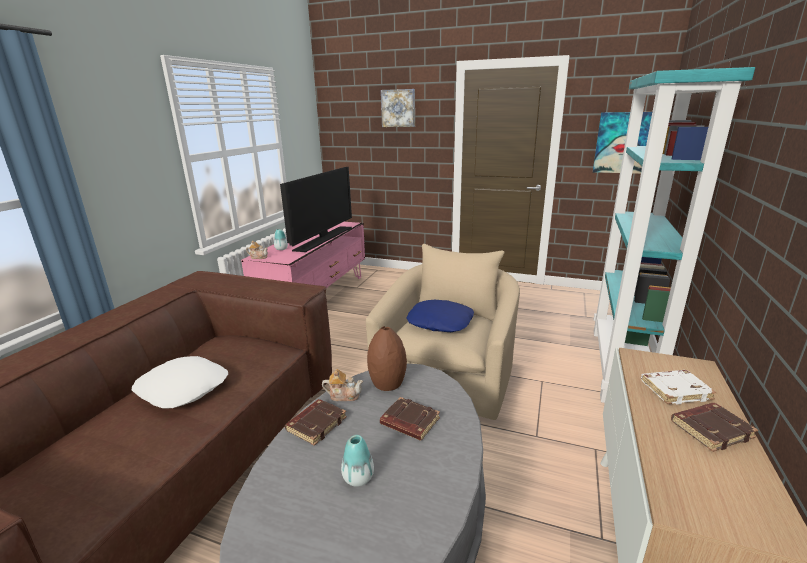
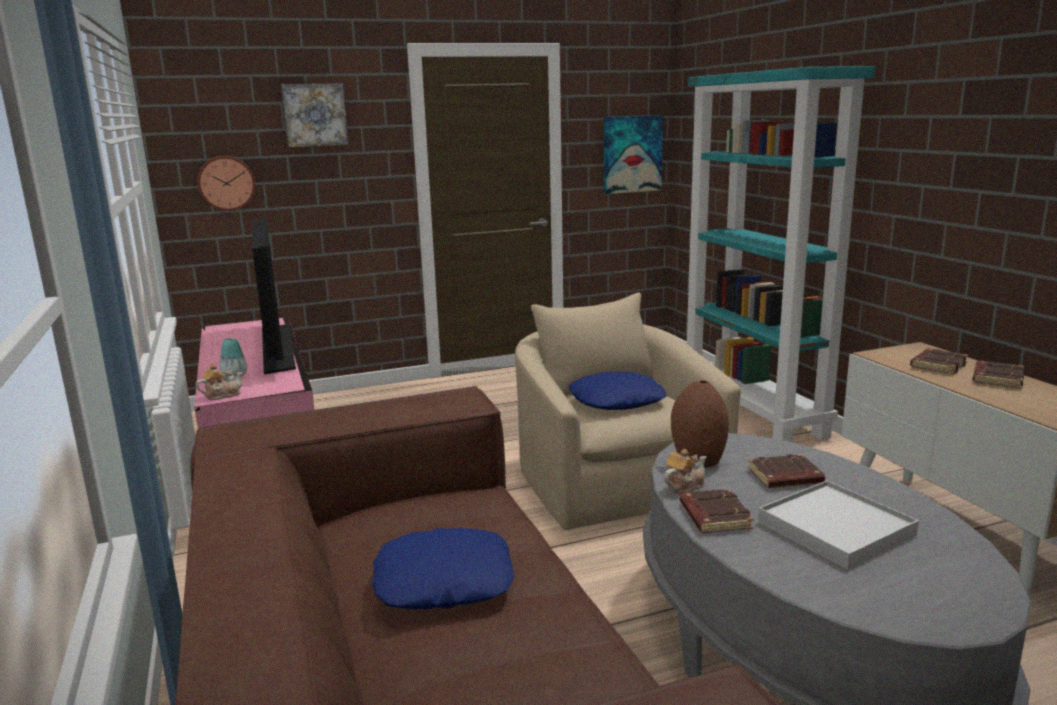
camera: 40 degrees left, 5 degrees down
white pillow [132,356,228,409] -> blue pillow [372,528,514,609]
vase [341,435,374,487] -> white tray [758,481,919,570]
white book [641,370,717,405] -> brown book [910,348,968,374]
none -> wall clock [197,156,255,211]

